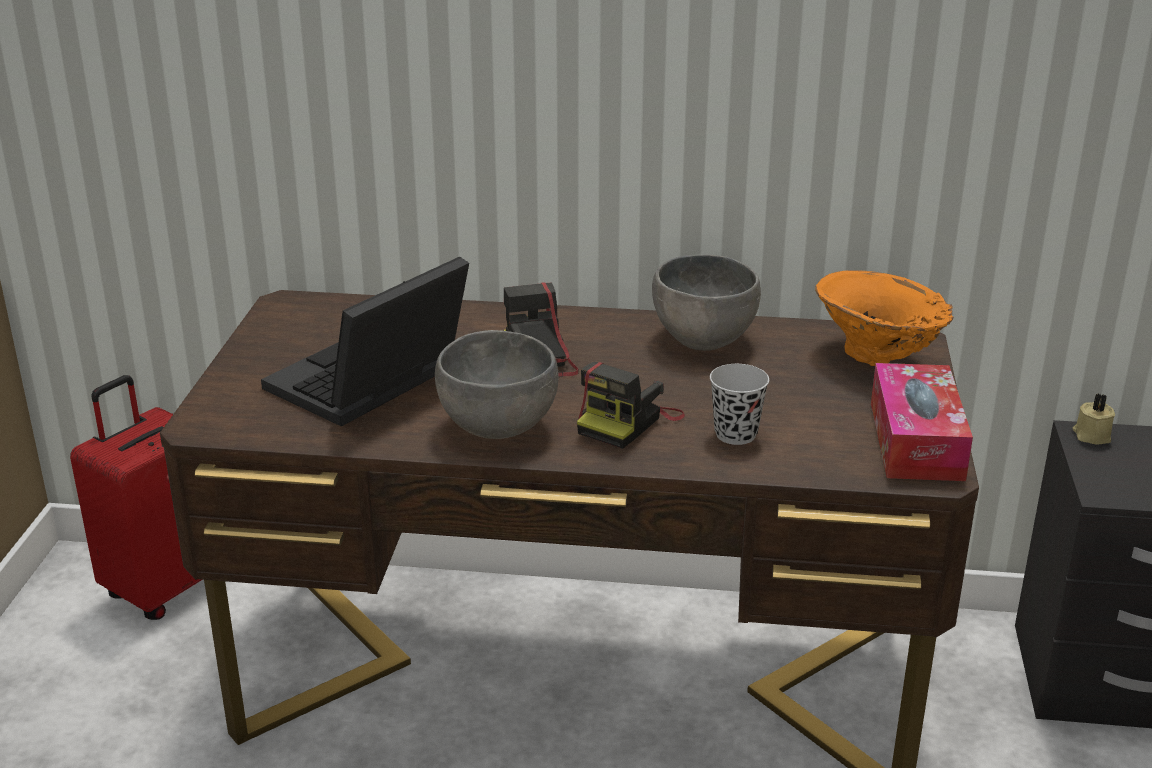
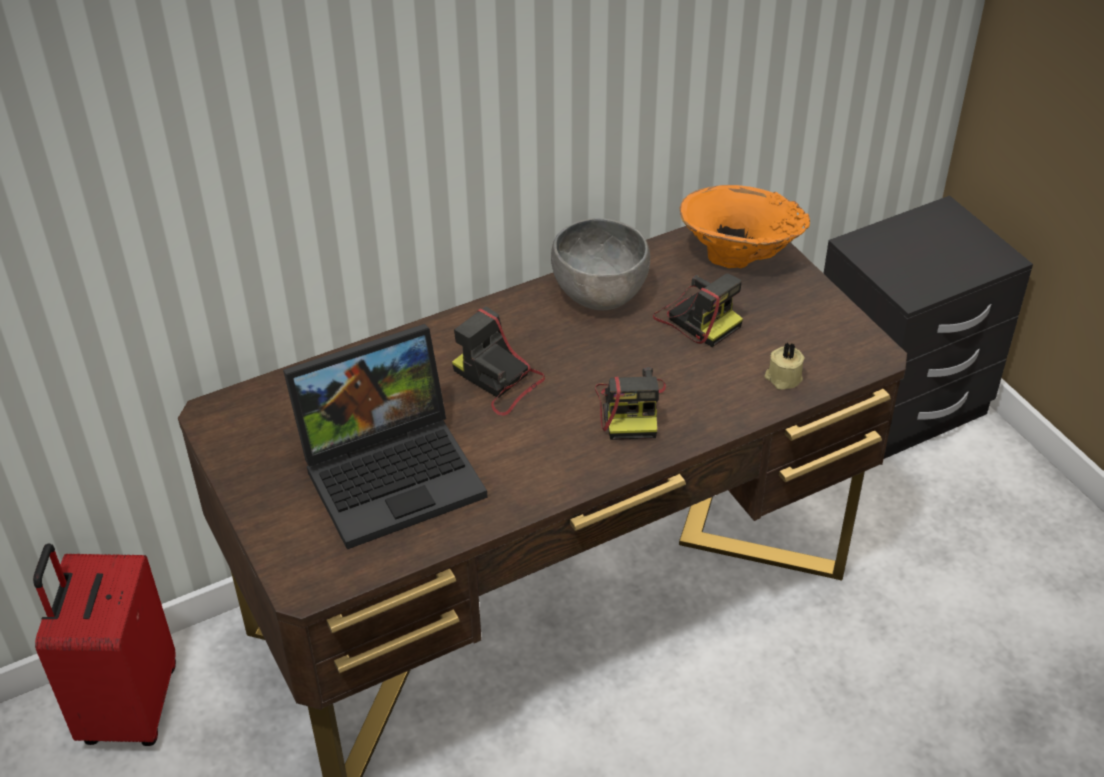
camera: 35 degrees left, 15 degrees up
laptop [261,257,469,427] -> laptop turned 120 degrees counterclockwise [283,324,488,549]
grey bowl [435,330,559,439] -> none
black cup [710,364,769,445] -> none
tissue box [871,363,973,481] -> none
beige candle [1073,394,1115,445] -> beige candle moved to [765,342,804,390]
none -> camera [653,273,743,347]

